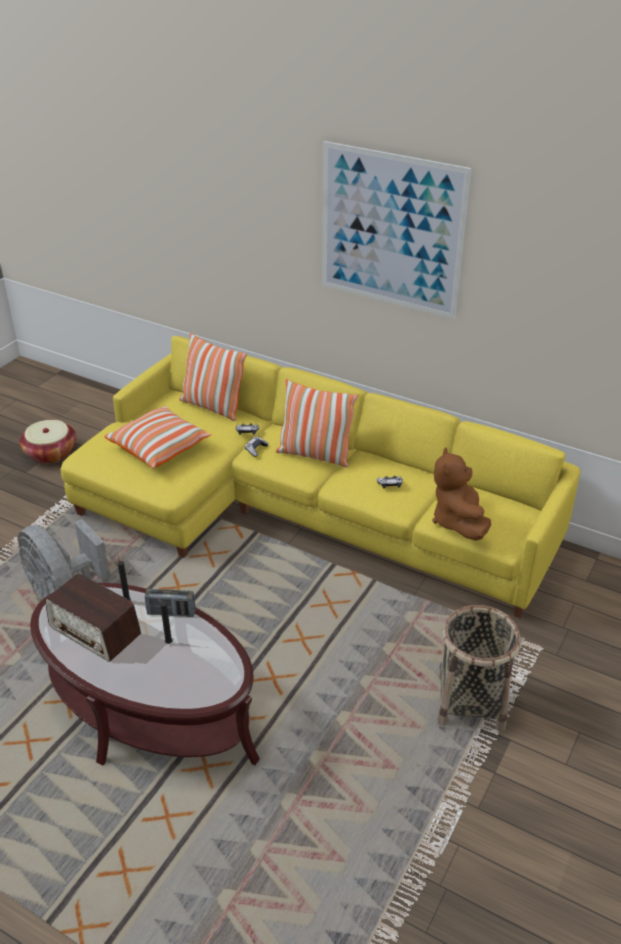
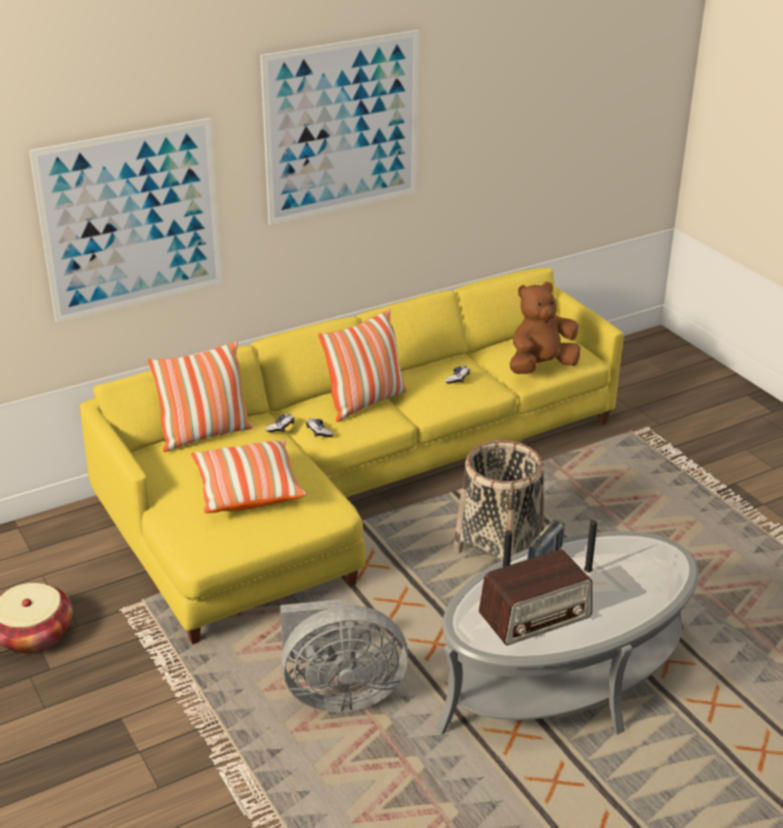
camera: 60 degrees left, 5 degrees down
brown coffee table [30,583,260,766] -> grey coffee table [436,531,699,735]
brown plush toy [432,448,491,541] -> brown plush toy turned 120 degrees clockwise [510,281,580,374]
basket [437,605,521,732] -> basket moved to [453,440,544,560]
none -> picture [29,118,222,323]

